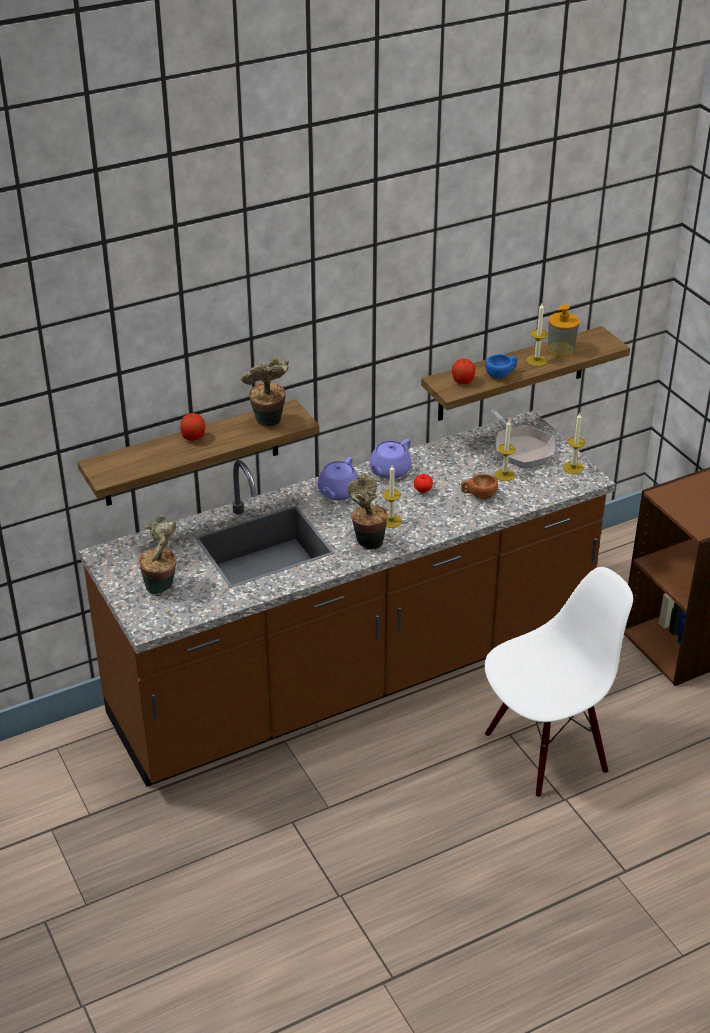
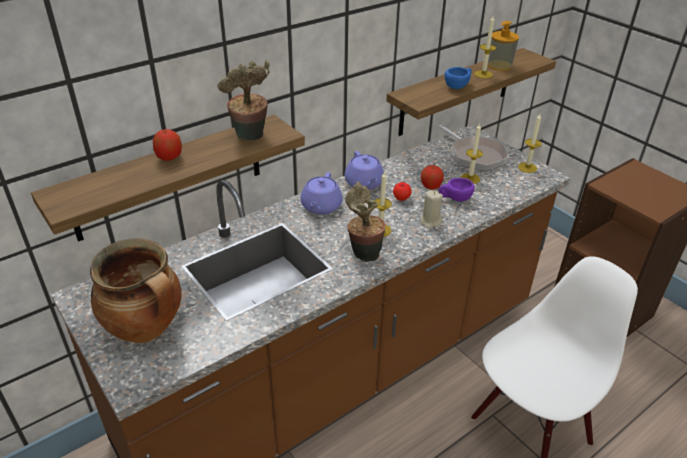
camera: 10 degrees left, 0 degrees up
potted plant [138,515,177,594] -> cooking pot [90,238,182,343]
purple teapot [368,439,412,479] -> purple teapot turned 45 degrees counterclockwise [345,151,384,190]
apple [452,358,475,384] -> apple moved to [421,165,444,190]
brown cup [461,474,498,499] -> purple cup [439,178,475,202]
none -> beige candle [420,190,443,229]

